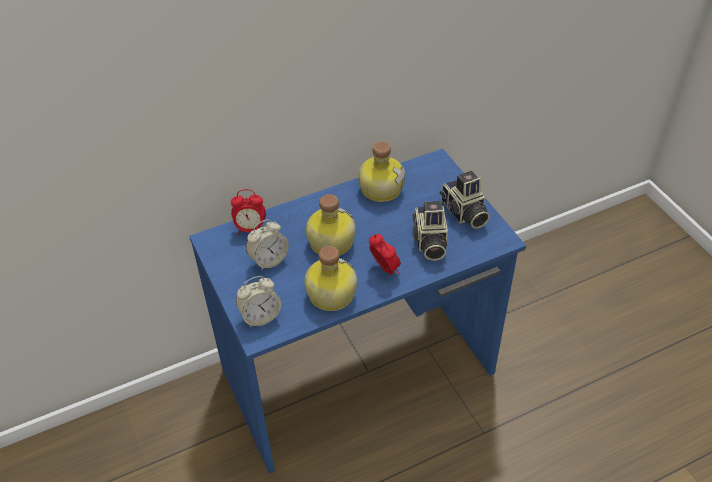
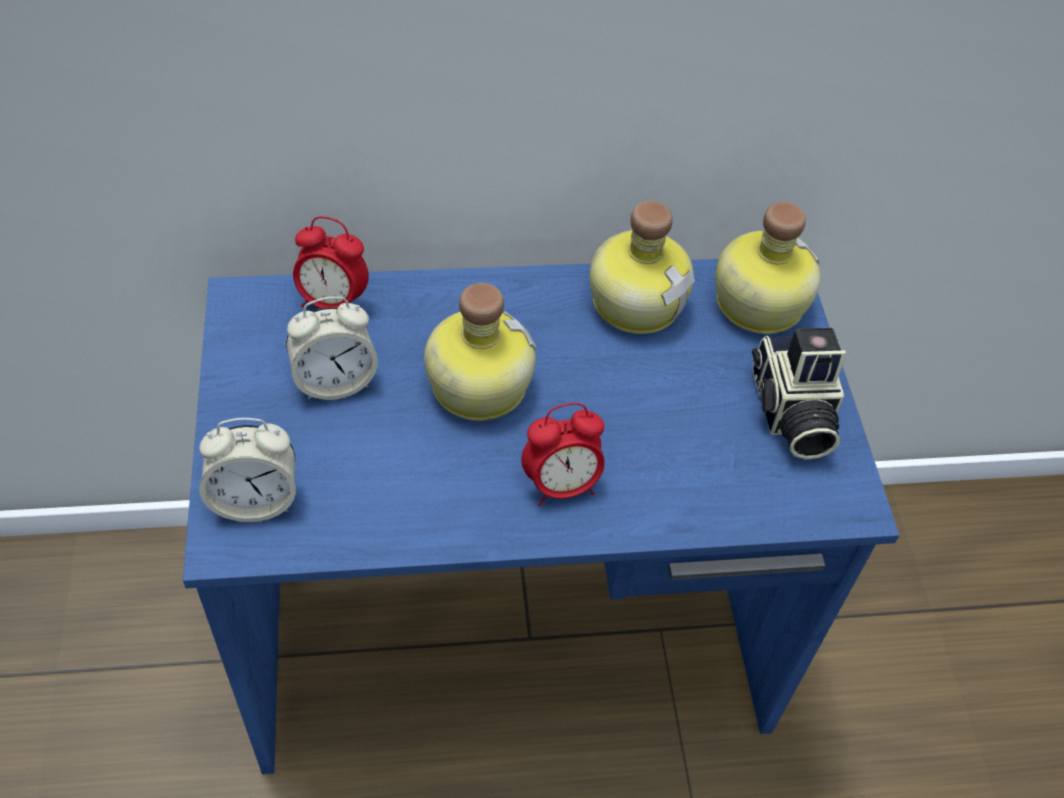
camera: 15 degrees right, 5 degrees up
bottle [304,246,357,311] -> bottle moved to [716,202,820,334]
alarm clock [369,234,401,275] -> alarm clock turned 90 degrees clockwise [521,403,604,506]
camera [413,201,448,261] -> none

